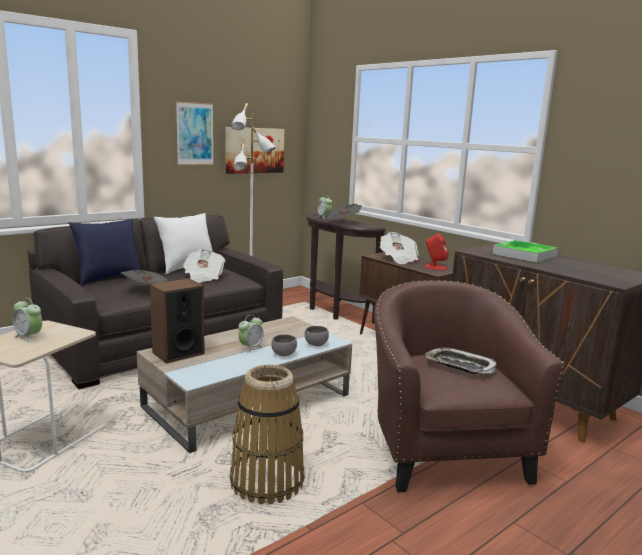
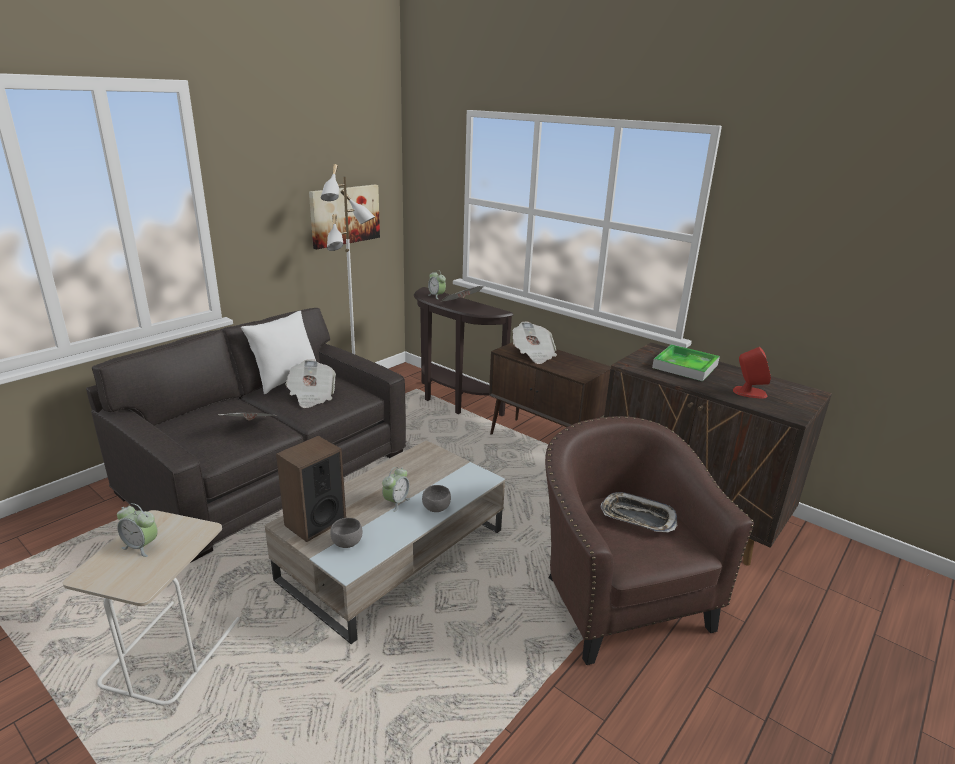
camera: 10 degrees left, 10 degrees up
blue pillow [69,219,141,285] -> none
picture [176,101,214,165] -> none
basket [230,365,304,504] -> none
grey bowl [305,326,329,346] -> grey bowl moved to [330,518,363,548]
red speaker [424,234,449,270] -> red speaker moved to [733,347,771,399]

